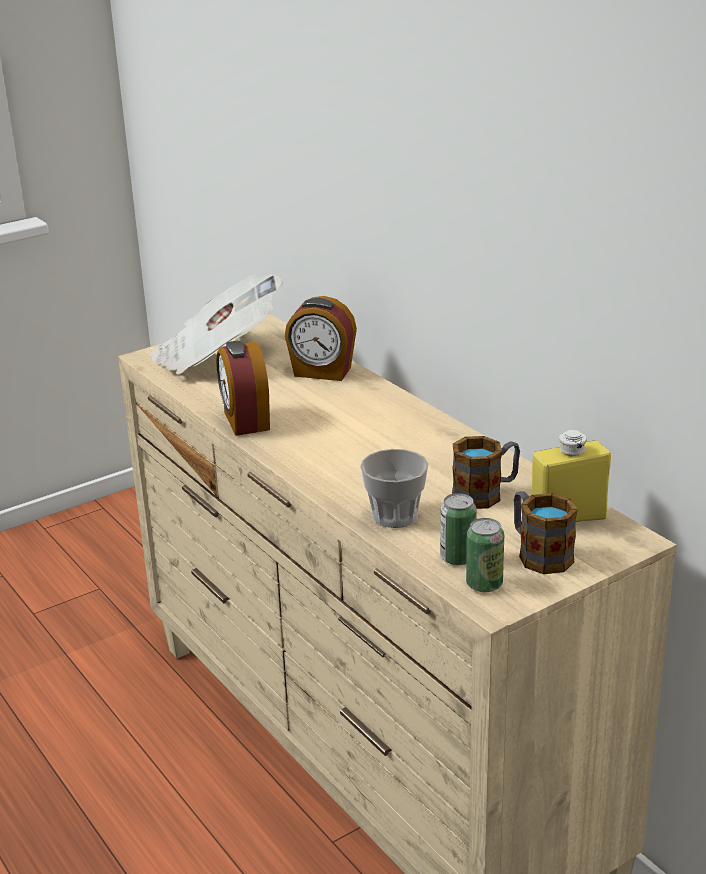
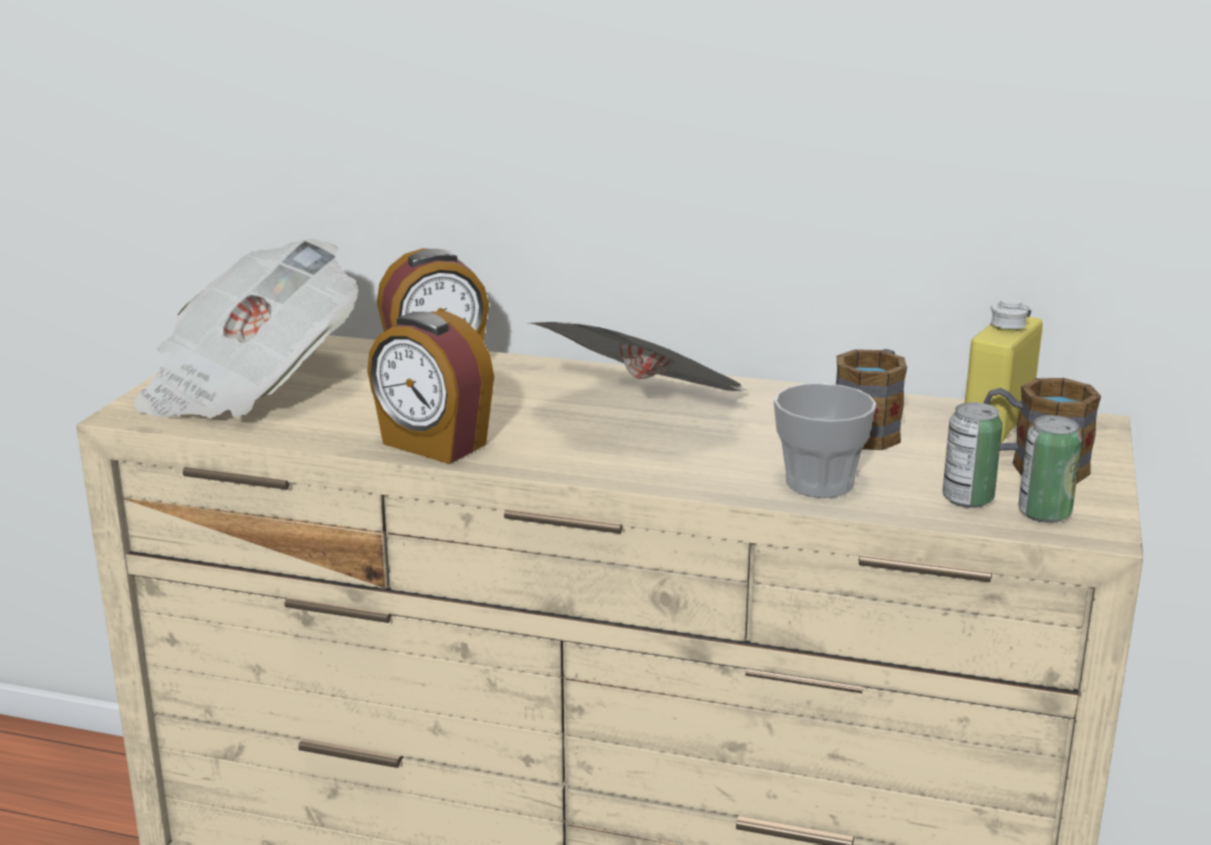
camera: 40 degrees left, 5 degrees down
none -> newspaper [530,322,746,391]

